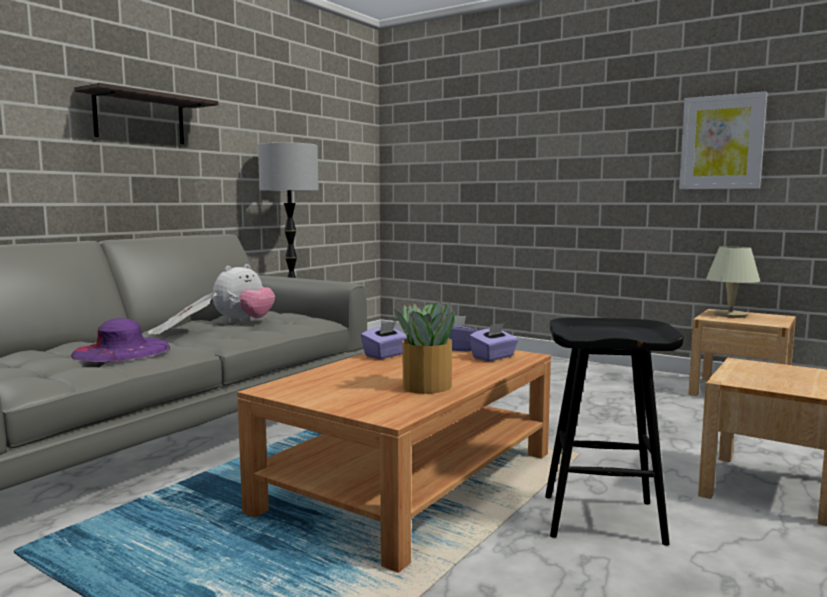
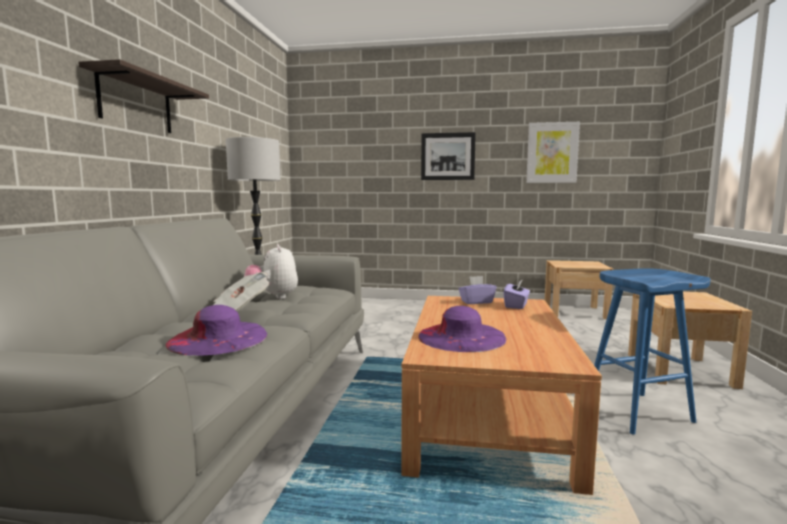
camera: 25 degrees left, 0 degrees up
plush toy [213,264,275,323] -> plush toy turned 150 degrees clockwise [244,244,298,299]
purple tissue box [361,321,407,359] -> none
potted plant [394,301,455,394] -> none
black stool [545,317,684,546] -> blue stool [594,268,710,435]
beige table lamp [706,246,760,318] -> none
none -> purple hat [418,306,506,352]
none -> picture [421,132,476,180]

